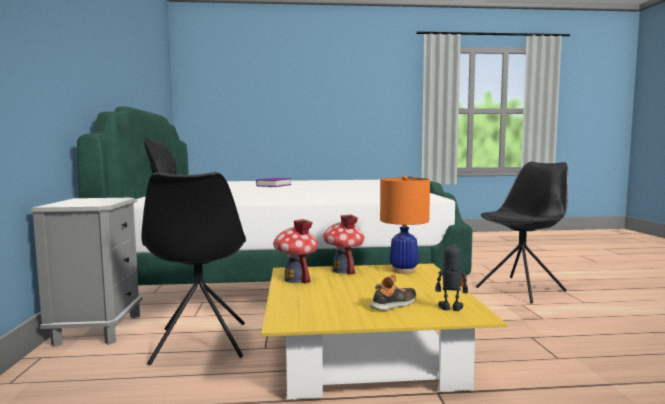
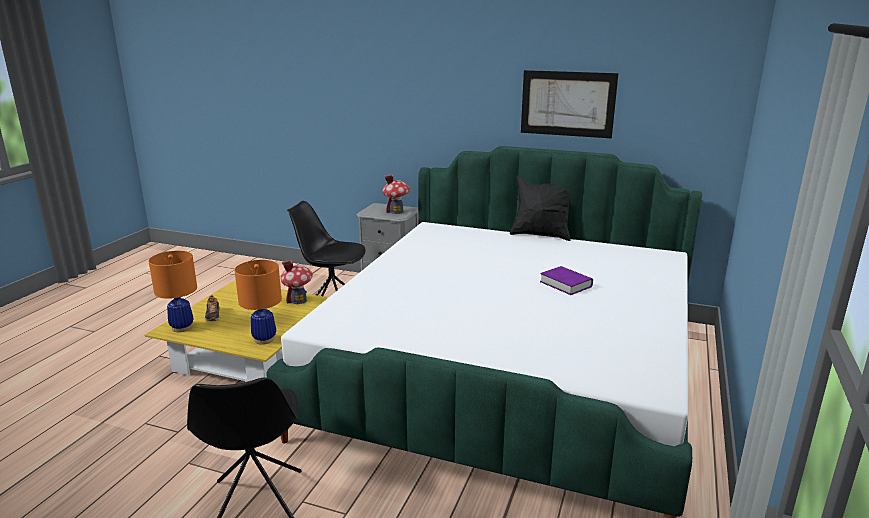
camera: 115 degrees right, 15 degrees up
toy house [323,214,364,275] -> toy house moved to [383,174,410,214]
toy robot [436,235,468,311] -> orange table lamp [149,251,197,332]
none -> picture [521,70,618,138]

